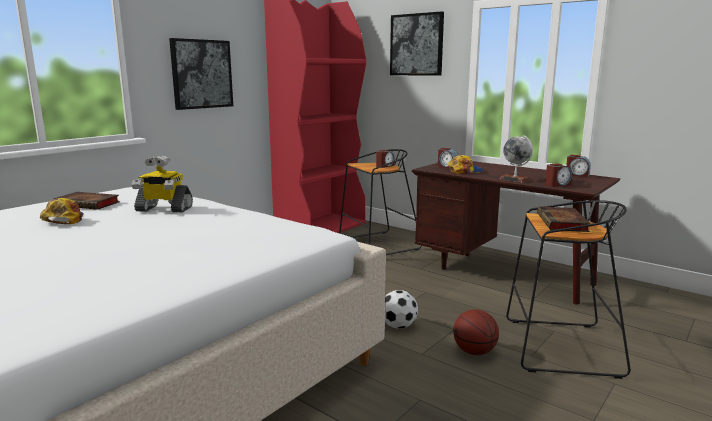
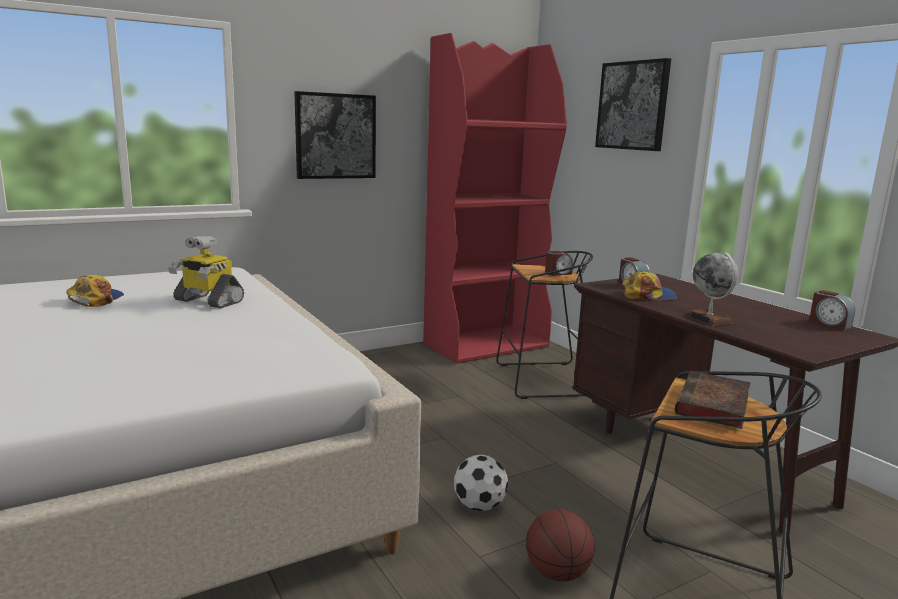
camera: 20 degrees right, 0 degrees up
book [53,192,120,210] -> none
alarm clock [545,163,572,187] -> none

